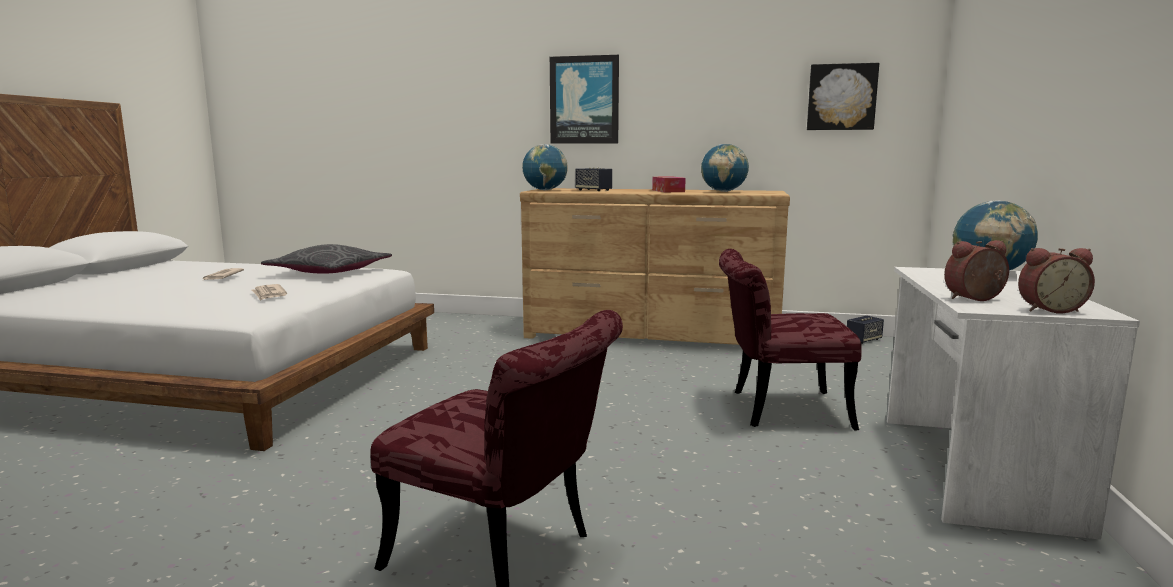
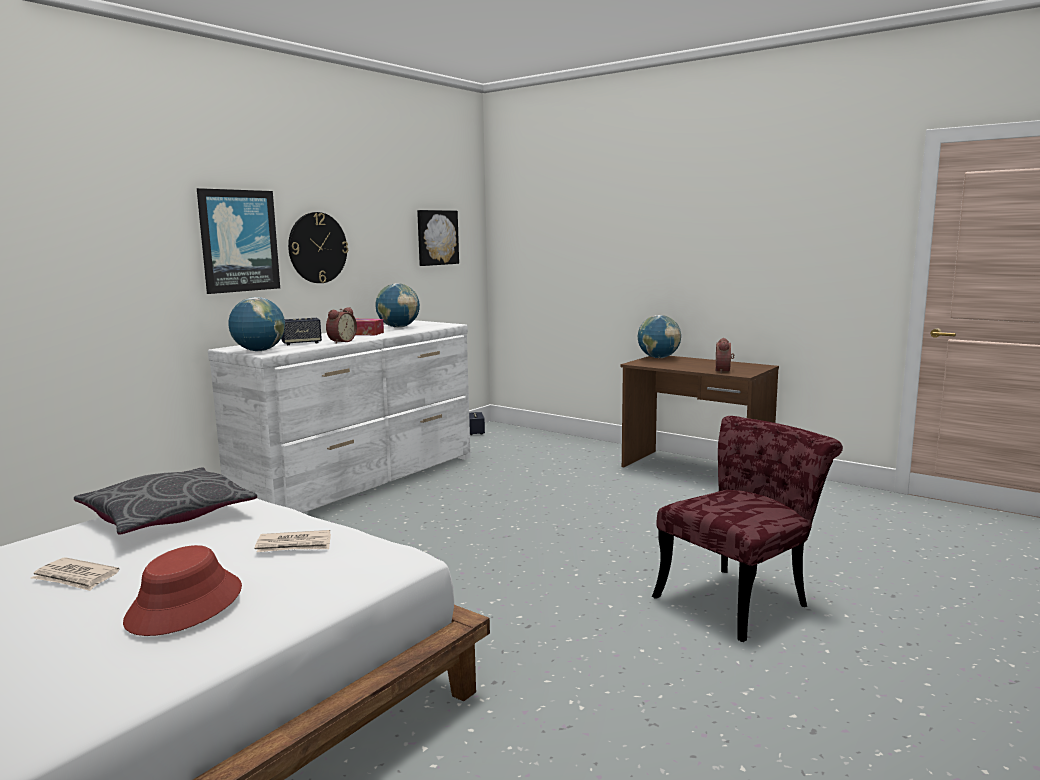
camera: 65 degrees left, 0 degrees up
brown dresser [520,188,790,345] -> white dresser [208,320,471,513]
red chair [719,249,862,431] -> none
white desk [887,267,1140,540] -> brown desk [620,356,779,467]
alarm clock [1018,248,1095,313] -> alarm clock moved to [326,307,357,343]
none -> red hat [123,545,242,636]
none -> wall clock [288,212,348,283]

